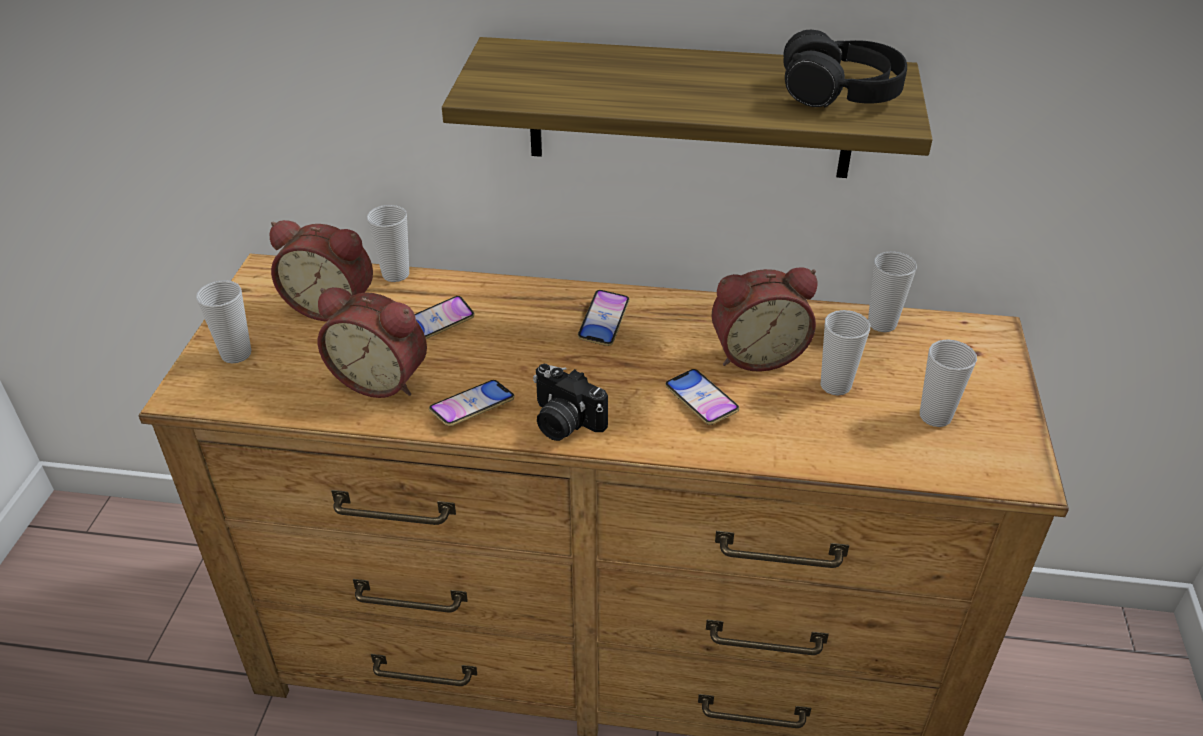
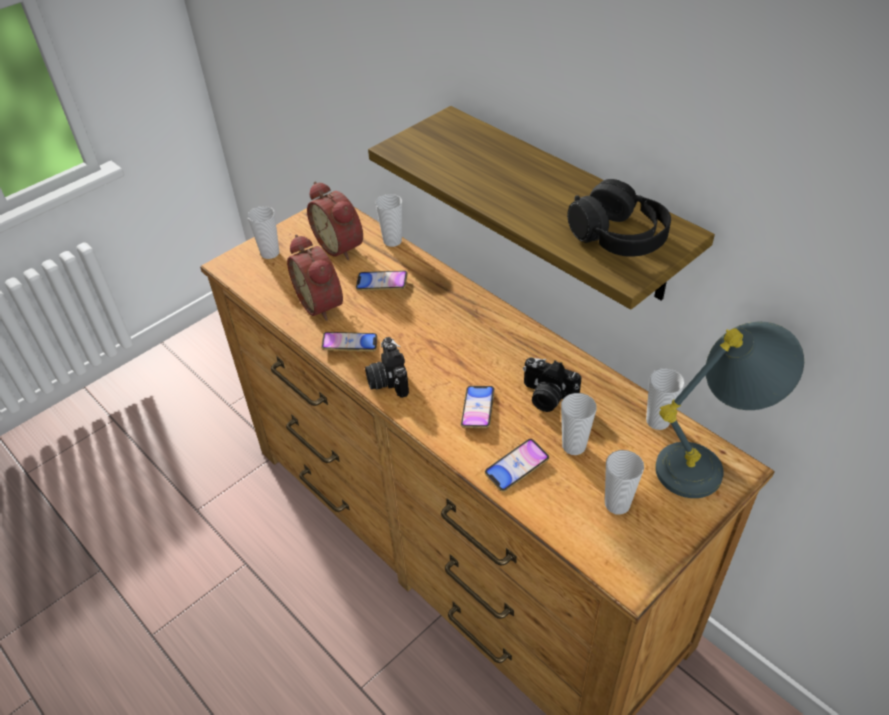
camera: 40 degrees right, 5 degrees up
phone [578,290,630,346] -> phone moved to [485,439,549,492]
alarm clock [711,268,818,372] -> camera [523,357,582,412]
none -> grey table lamp [655,321,804,498]

